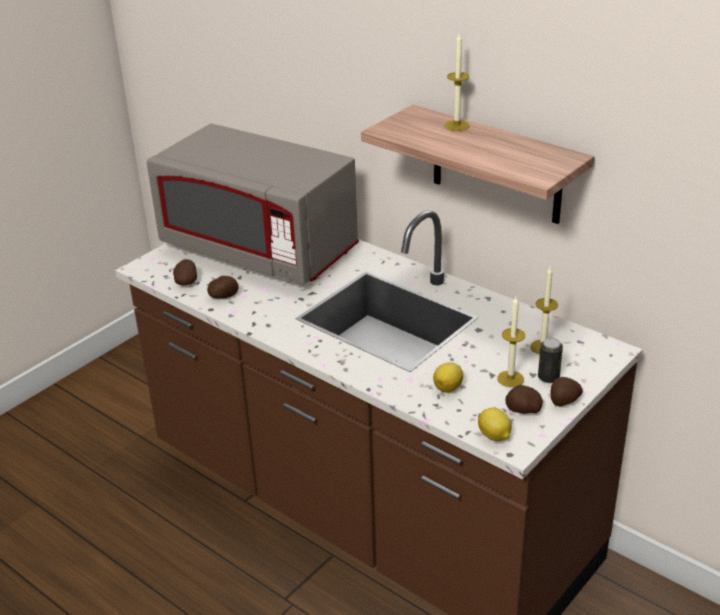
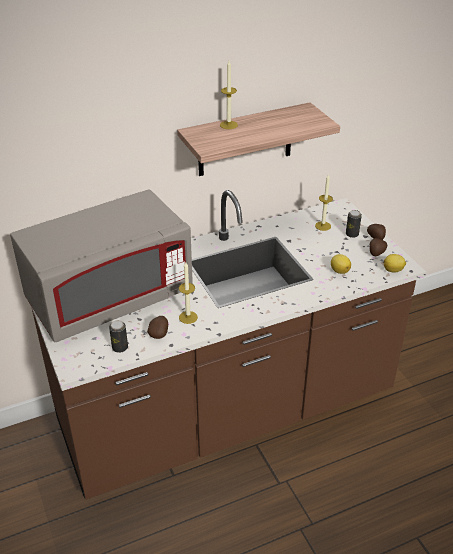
camera: 65 degrees left, 5 degrees up
potato [173,259,197,285] -> can [109,320,128,353]
candle [497,296,525,387] -> candle moved to [179,262,198,324]

